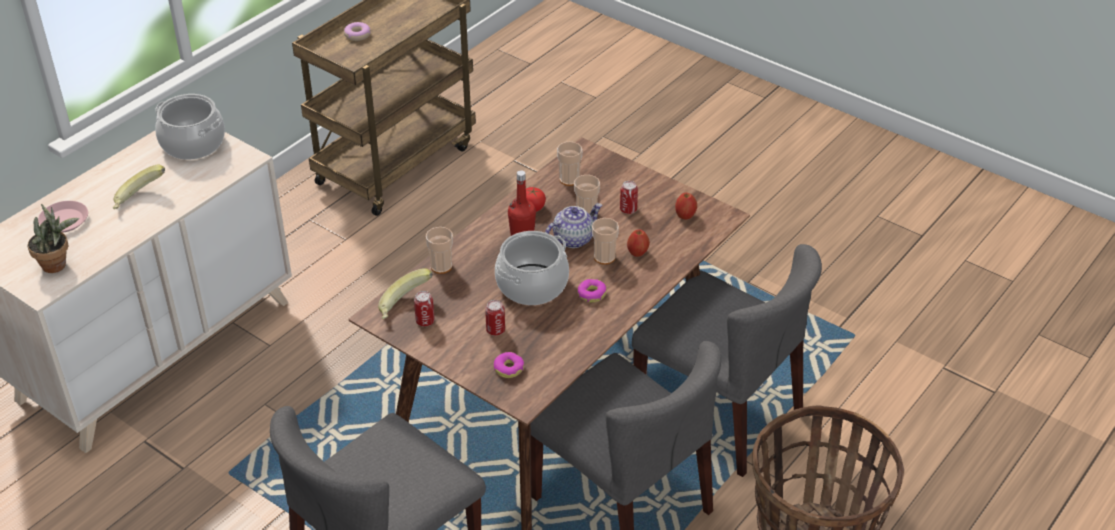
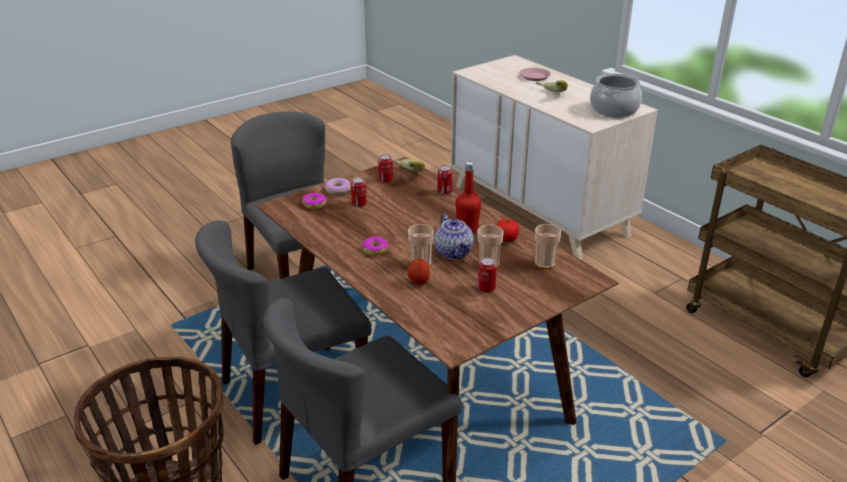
camera: 105 degrees right, 10 degrees down
potted plant [28,204,79,273] -> none
donut [344,22,371,41] -> donut moved to [325,178,351,195]
cup [426,227,453,274] -> can [437,165,453,195]
cooking pot [495,231,569,305] -> none
apple [675,193,697,219] -> none

